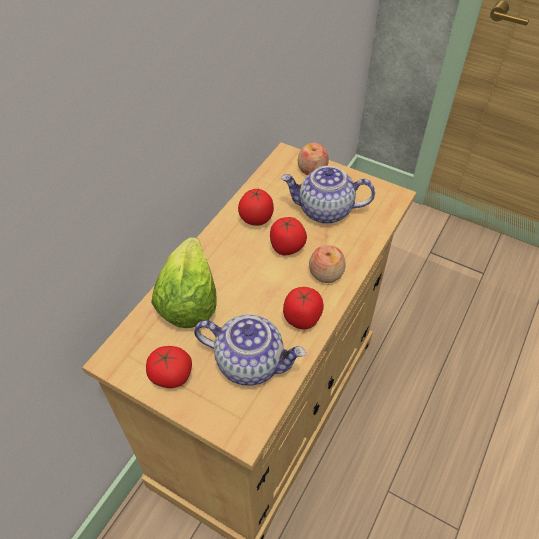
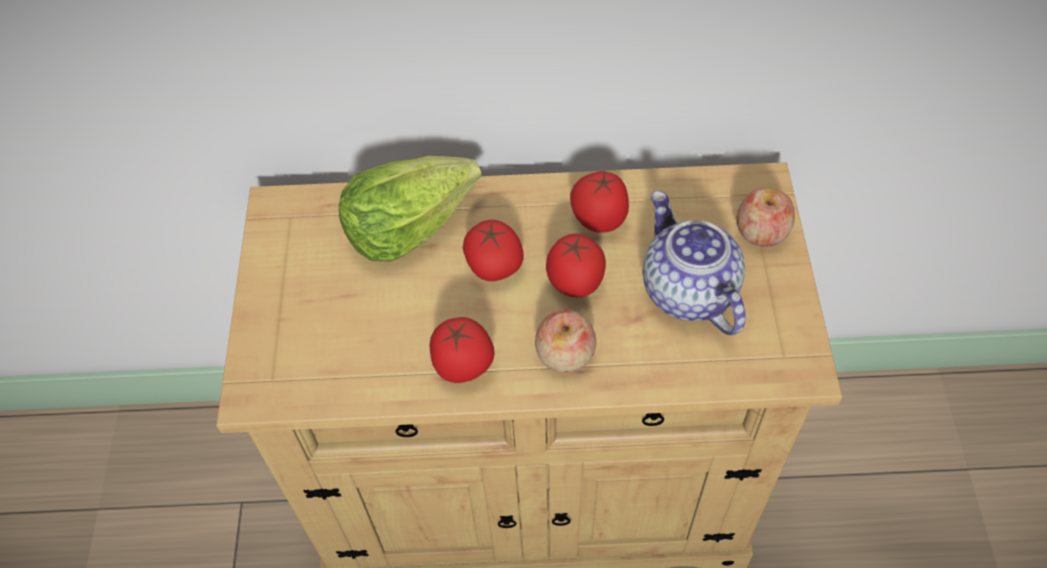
camera: 60 degrees right, 5 degrees up
tomato [146,346,192,388] -> tomato moved to [463,220,524,281]
teapot [194,315,306,386] -> none

